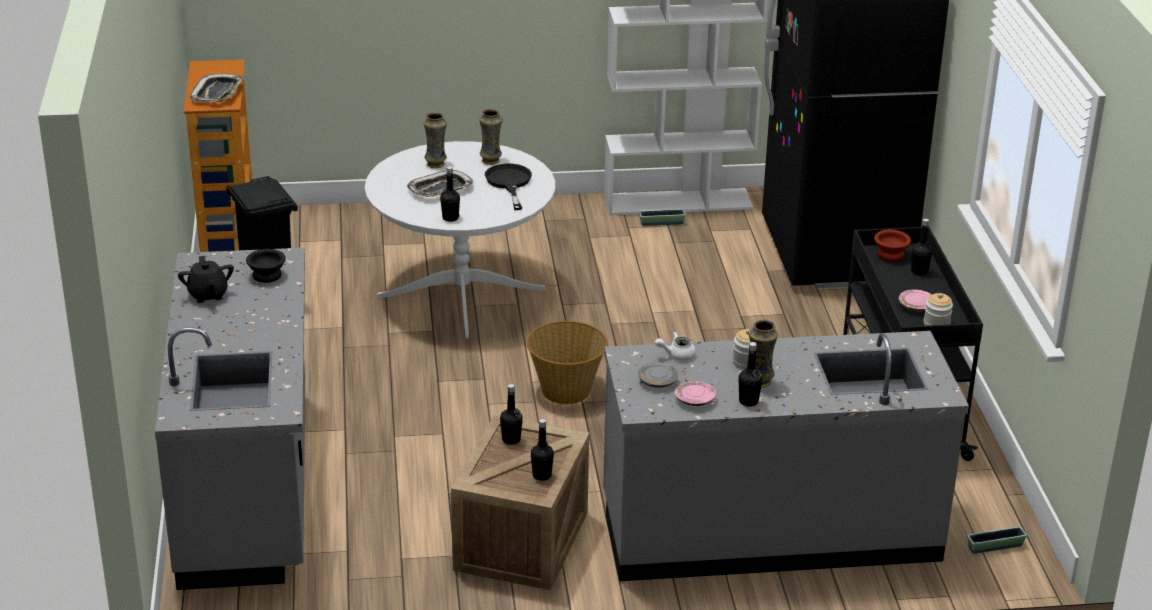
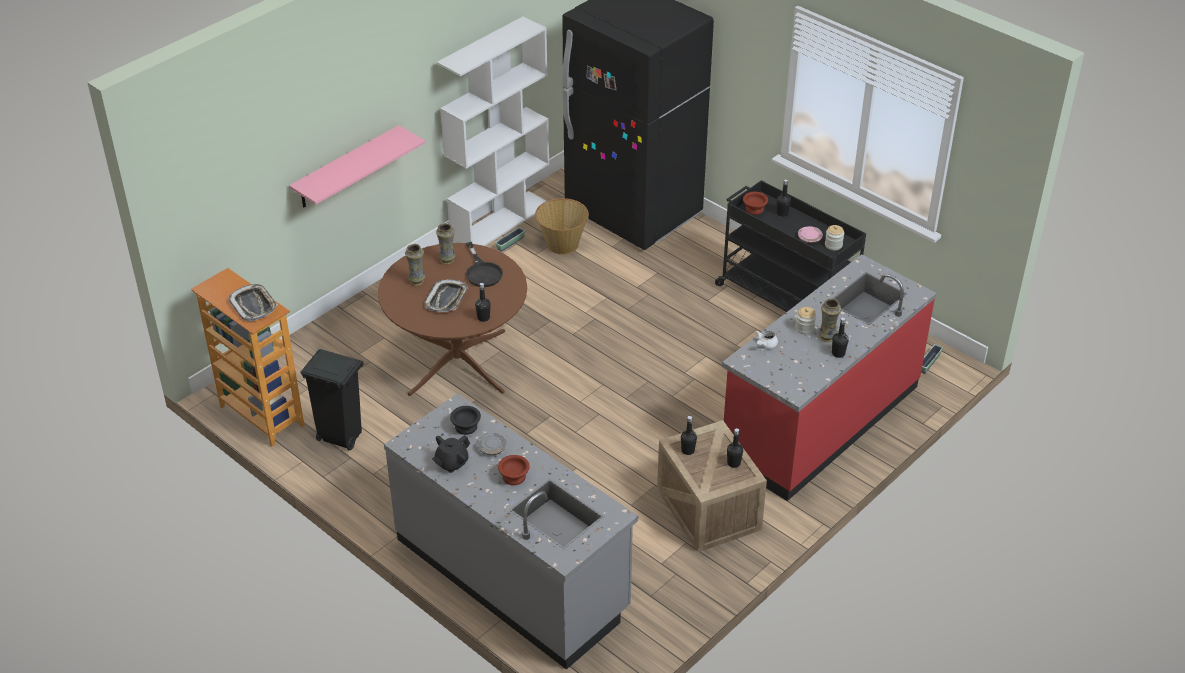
camera: 40 degrees left, 10 degrees up
black teapot [178,256,234,303] -> black teapot turned 105 degrees clockwise [432,435,470,473]
white dining table [365,141,555,338] -> brown dining table [378,243,527,396]
black frying pan [485,164,532,210] -> black frying pan turned 150 degrees counterclockwise [466,242,503,287]
basket [526,321,608,404] -> basket moved to [535,198,589,254]
grey counter [603,331,969,581] -> red counter [722,254,936,501]
grey plate [638,362,679,388] -> grey plate moved to [477,433,507,455]
pink plate [675,381,716,406] -> none
none -> pink shelf [289,125,425,207]
none -> brown bowl [498,455,530,485]

